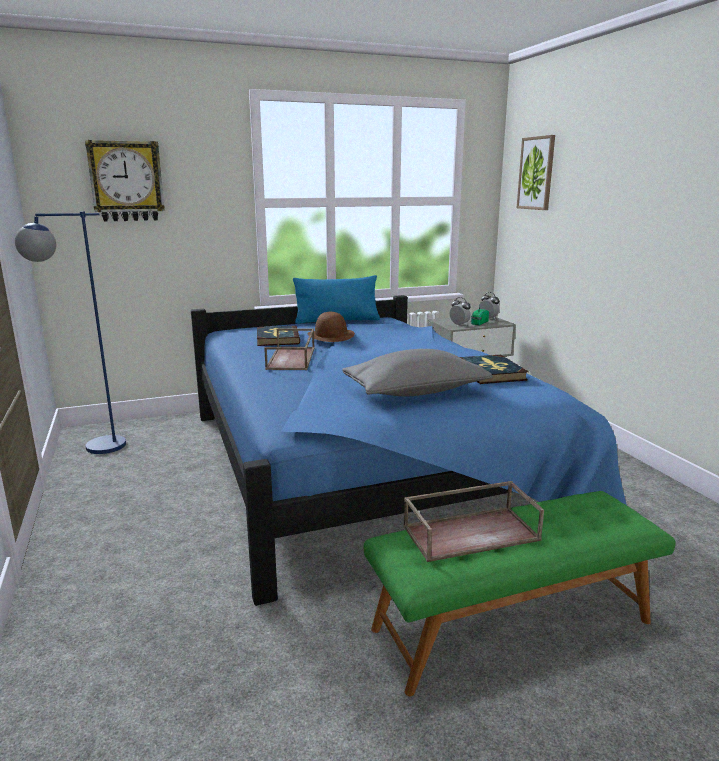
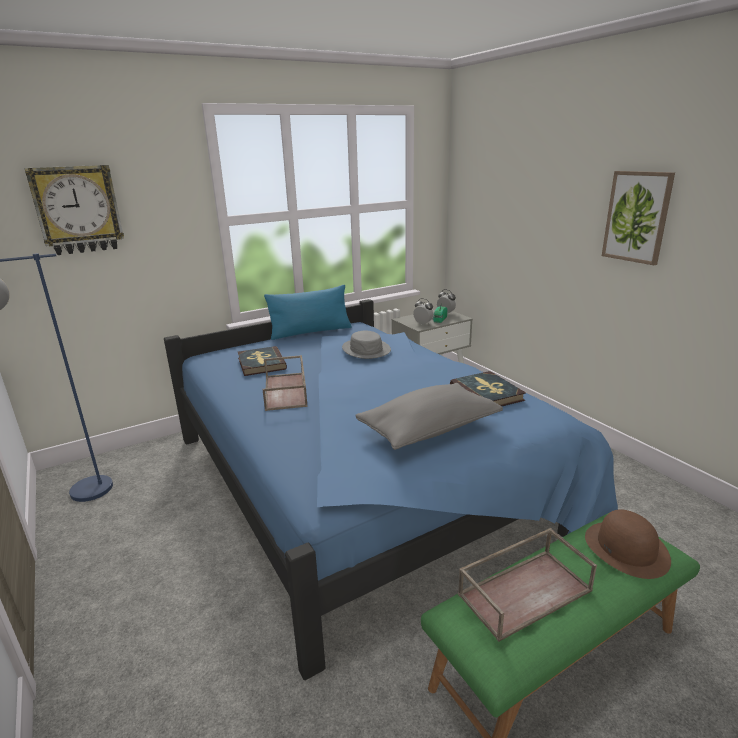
camera: 10 degrees left, 5 degrees up
brown hat [307,312,355,342] -> brown hat moved to [585,509,671,579]
picture [517,135,555,210] -> picture moved to [602,171,675,265]
none -> grey hat [342,330,391,359]

